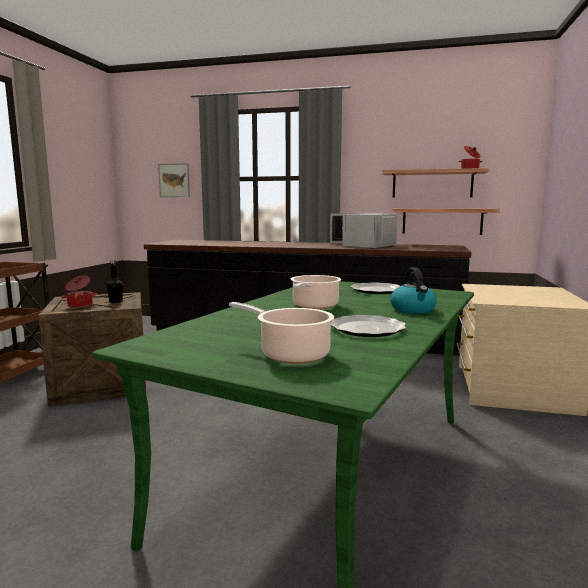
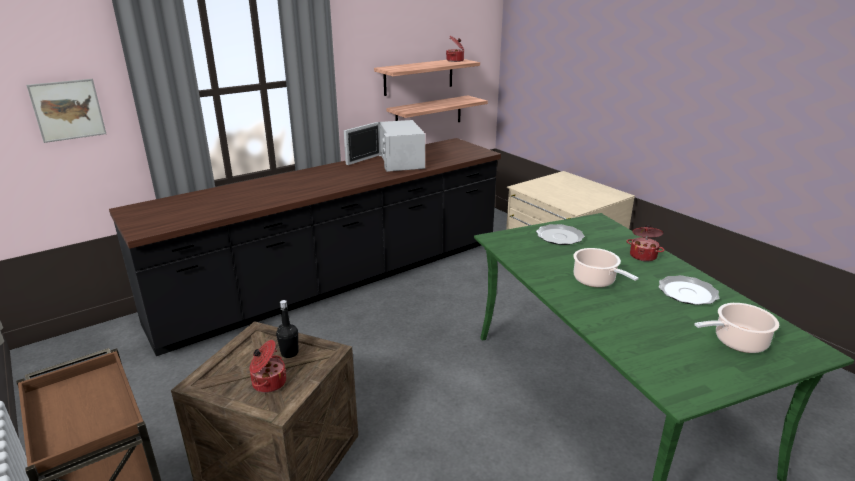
camera: 50 degrees left, 15 degrees up
kettle [390,267,437,314] -> cooking pot [626,225,664,261]

